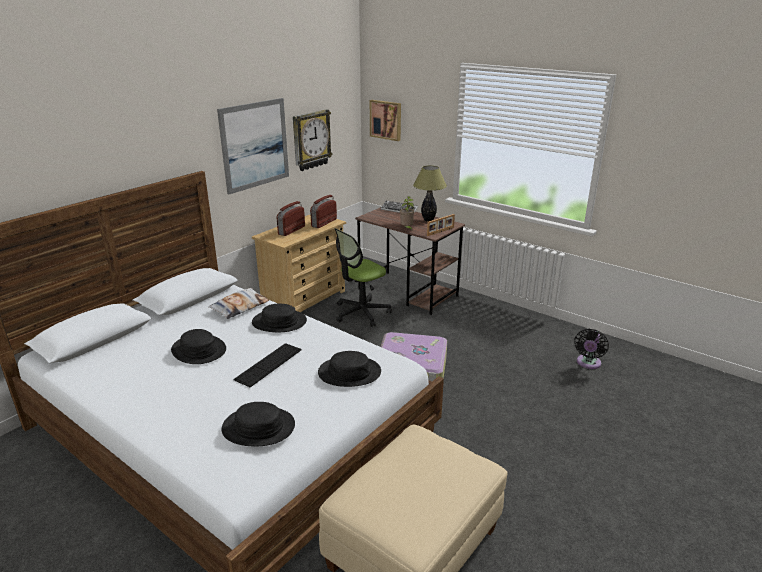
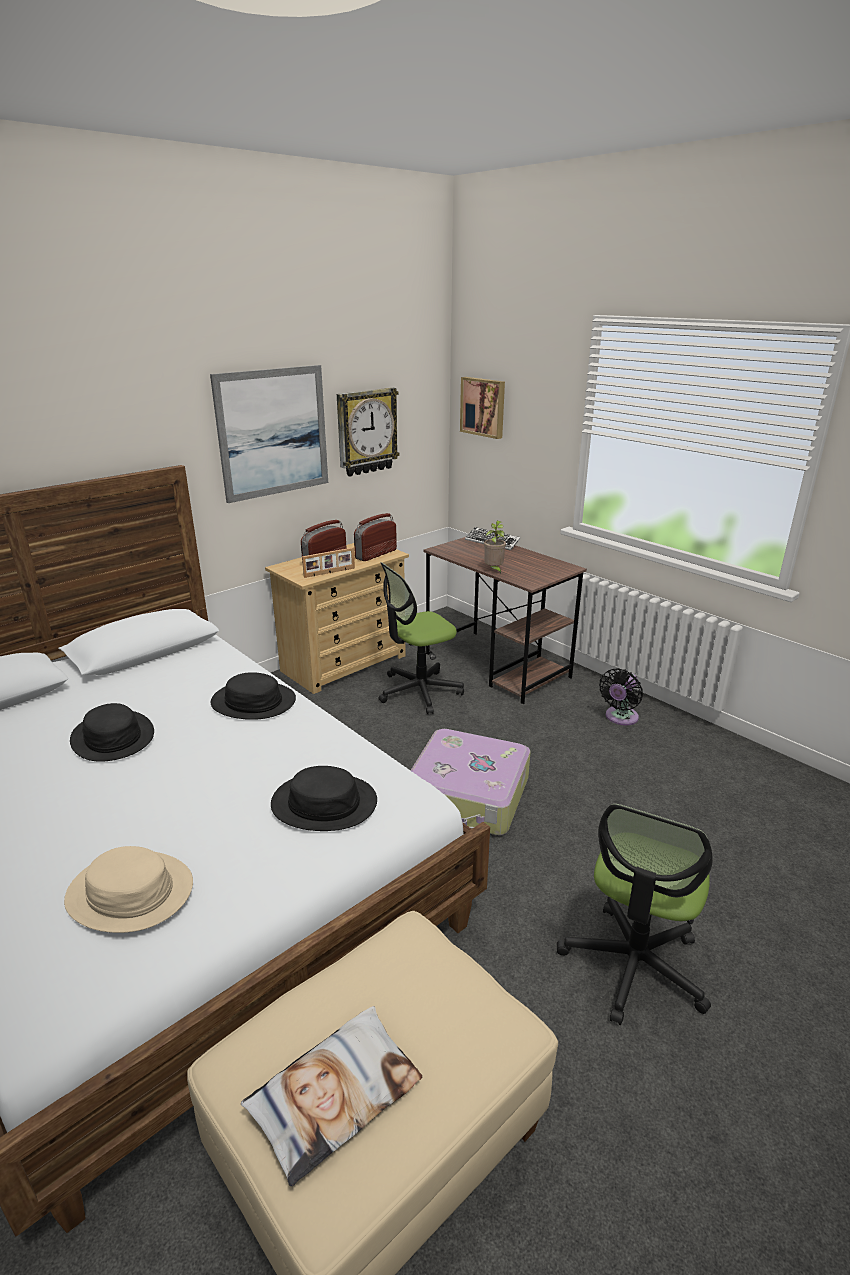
camera: 10 degrees right, 0 degrees up
pillow [208,288,269,319] -> pillow moved to [241,1006,422,1186]
black hat [222,402,295,446] -> beige hat [64,846,193,933]
keyboard [233,343,301,387] -> none
table lamp [413,165,447,222] -> none
picture frame [427,214,455,236] -> picture frame moved to [302,548,355,578]
black fan [574,329,609,369] -> black fan moved to [599,668,643,725]
none -> office chair [557,804,713,1025]

